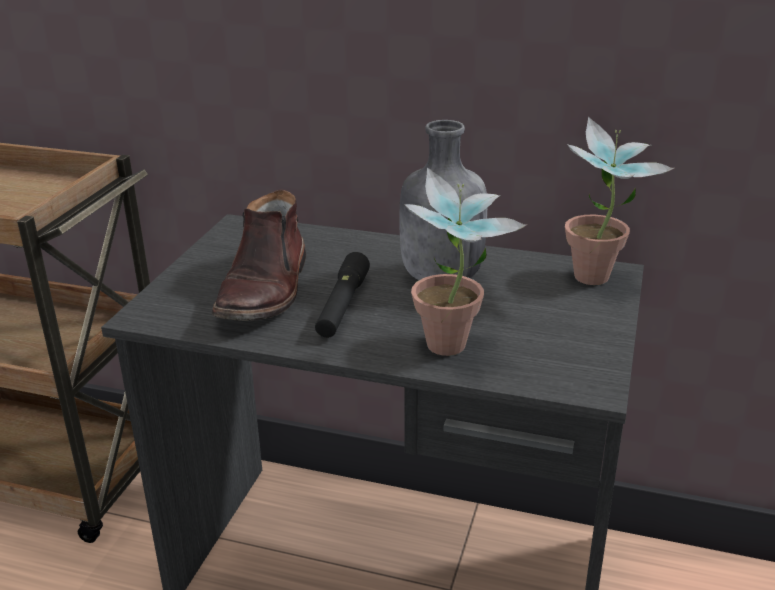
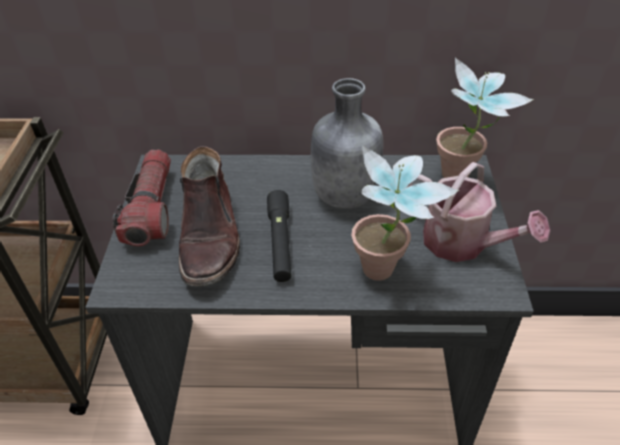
camera: 15 degrees left, 15 degrees up
none -> flashlight [113,149,171,246]
none -> watering can [406,162,550,262]

